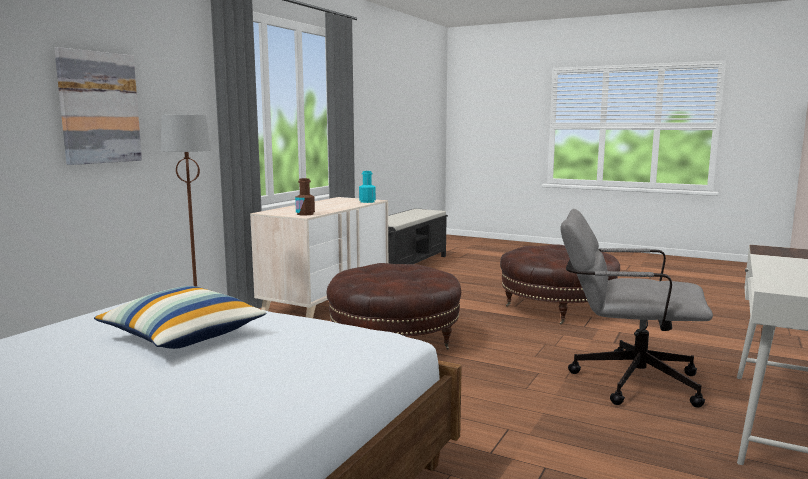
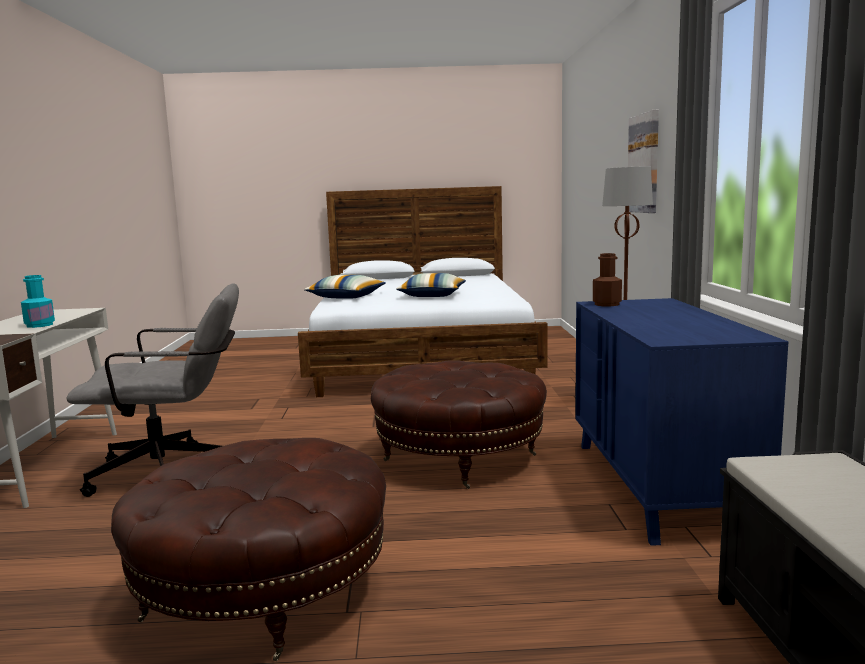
camera: 150 degrees right, 0 degrees up
beige dresser [250,197,388,318] -> blue dresser [575,298,788,546]
turquoise bottle [359,171,376,203] -> turquoise bottle moved to [21,275,55,328]
none -> pillow [304,275,386,299]

